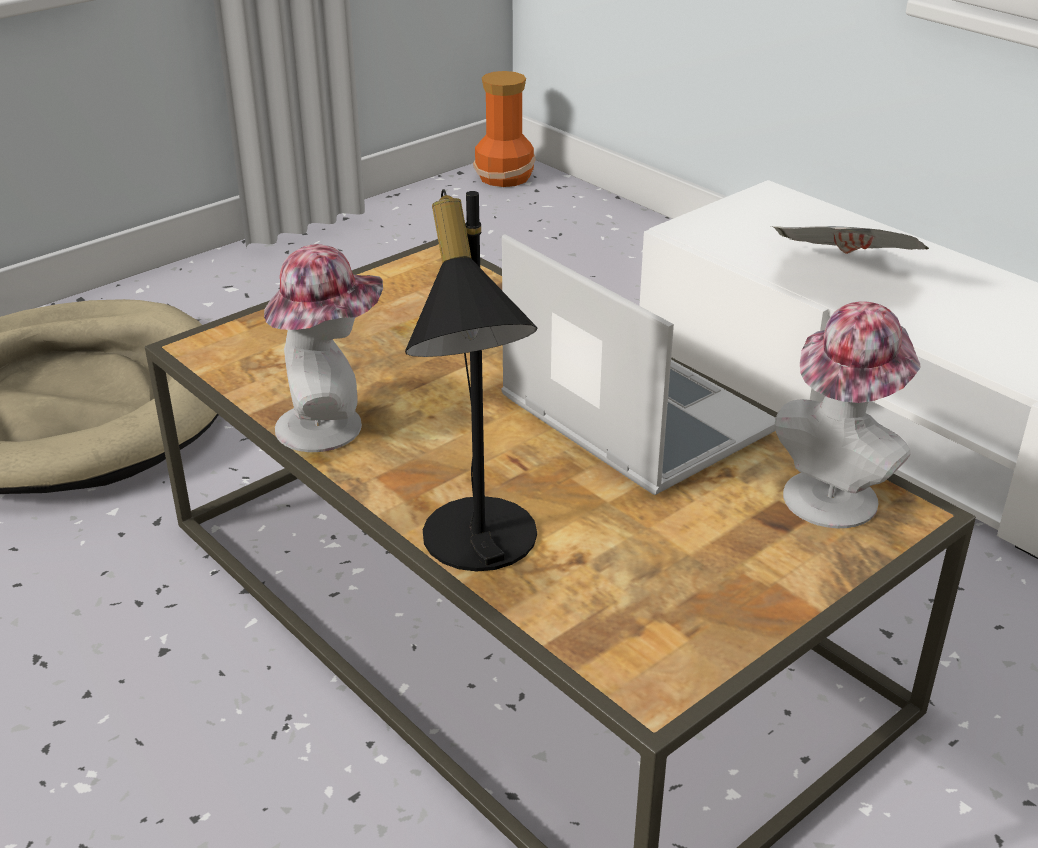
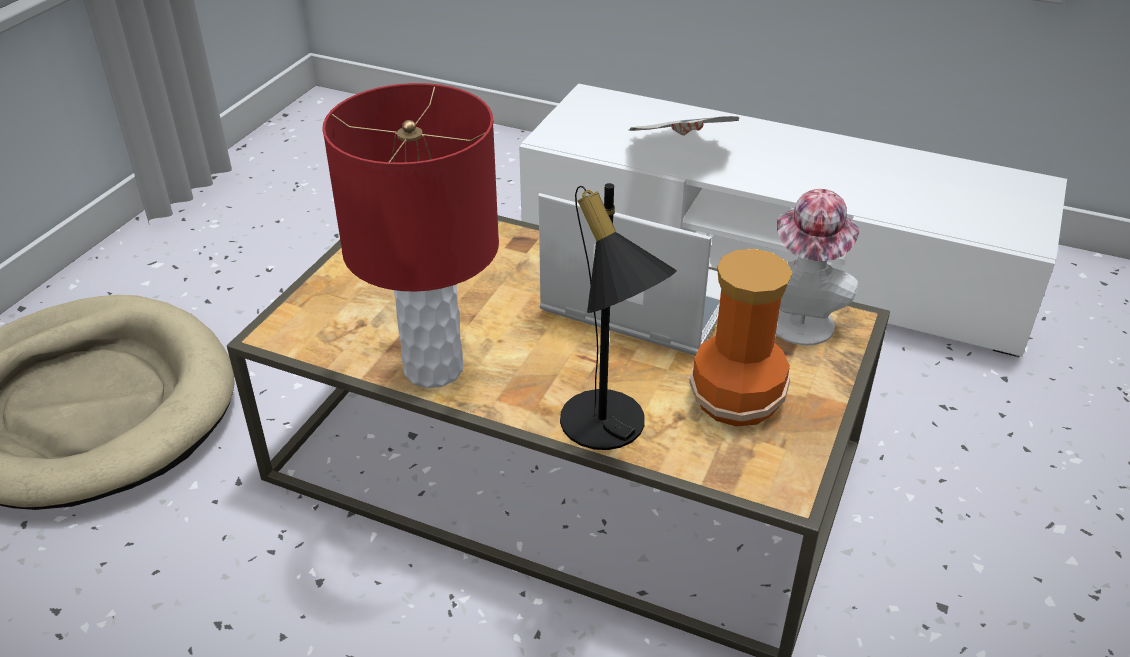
camera: 25 degrees left, 5 degrees up
hat [264,244,383,452] -> red table lamp [322,83,499,388]
vase [473,71,536,187] -> vase moved to [689,249,792,427]

